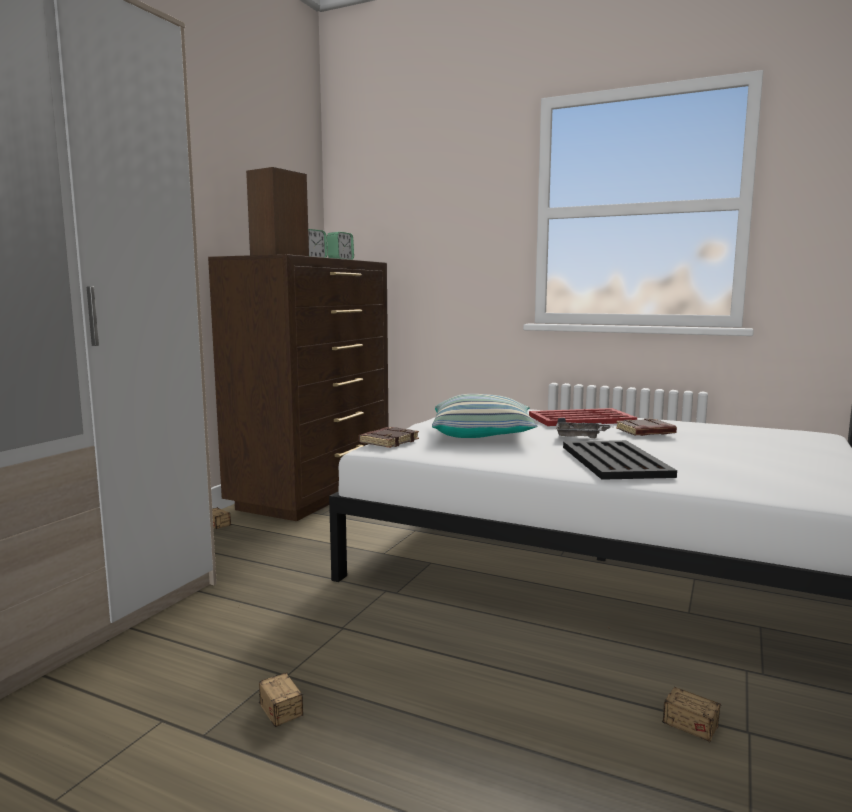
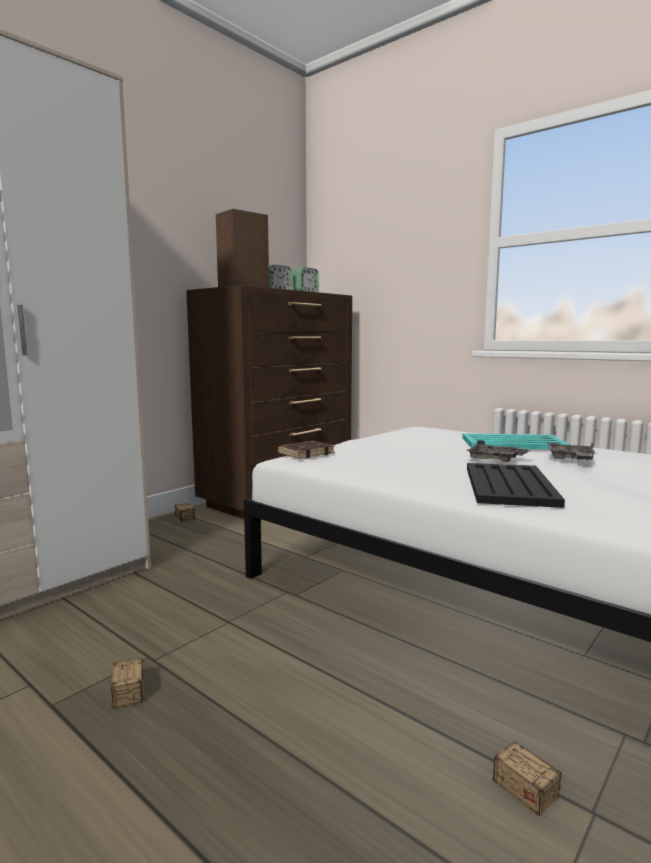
camera: 15 degrees right, 0 degrees up
pillow [432,394,538,438] -> none
red tray [529,408,637,426] -> turquoise tray [462,433,571,450]
brown book [616,418,677,436] -> grey tray [548,443,596,460]

